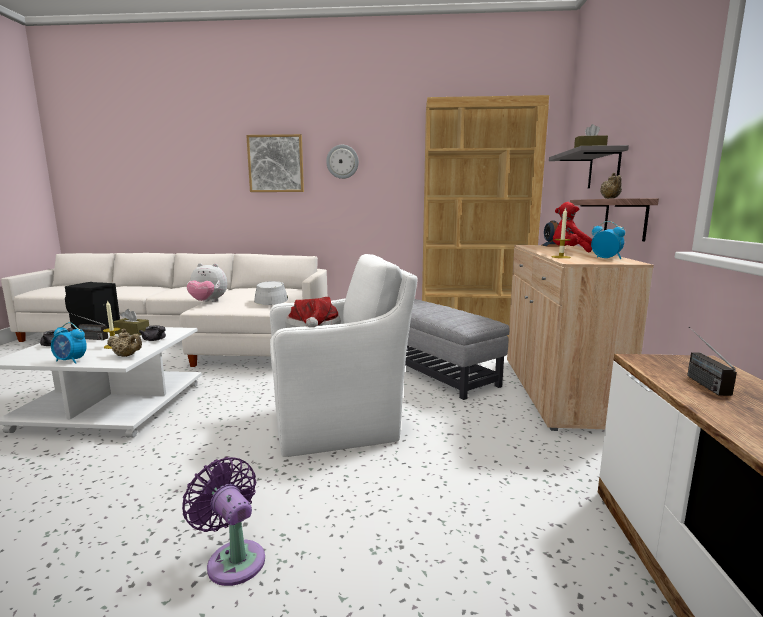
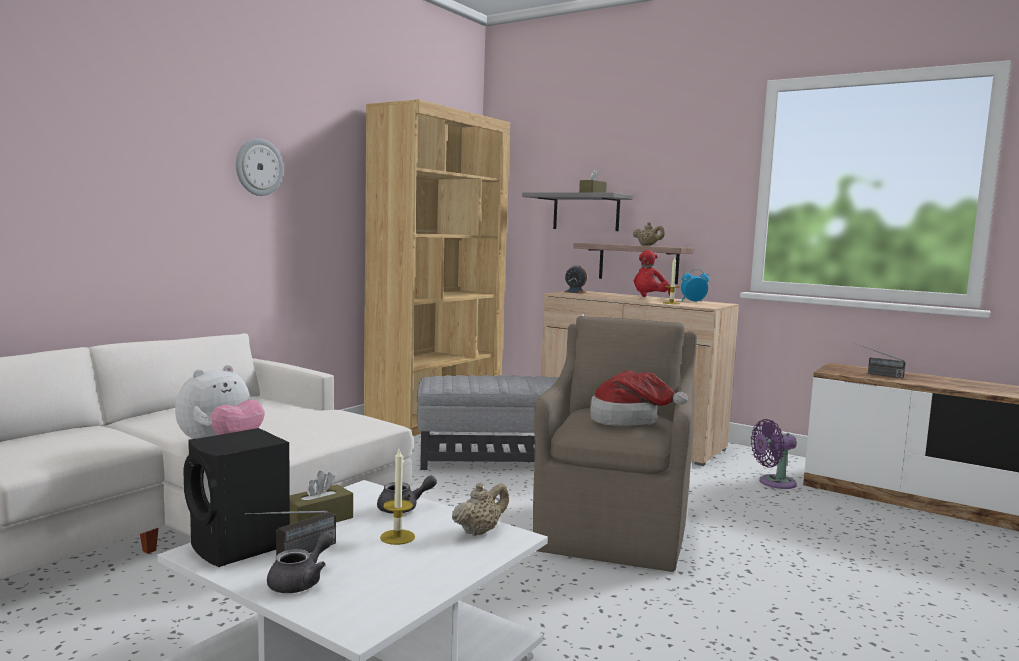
camera: 60 degrees left, 5 degrees down
alarm clock [51,322,87,364] -> none
purple fan [182,457,265,586] -> purple fan moved to [751,419,797,489]
picture [246,134,304,192] -> none
grey hat [254,281,288,305] -> none
white armchair [270,254,418,457] -> brown armchair [533,316,697,572]

